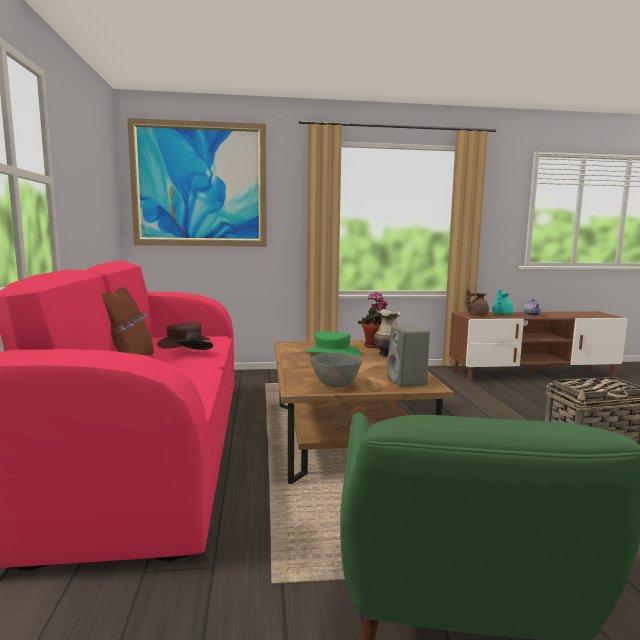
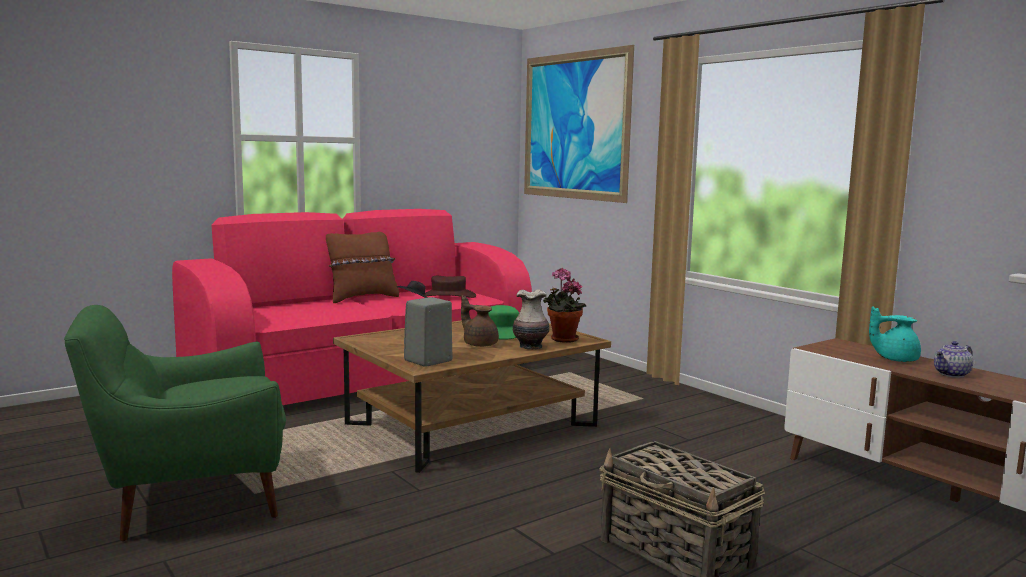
camera: 60 degrees right, 0 degrees up
grey bowl [310,353,362,388] -> none
brown teapot [465,288,489,316] -> brown teapot moved to [461,295,499,347]

